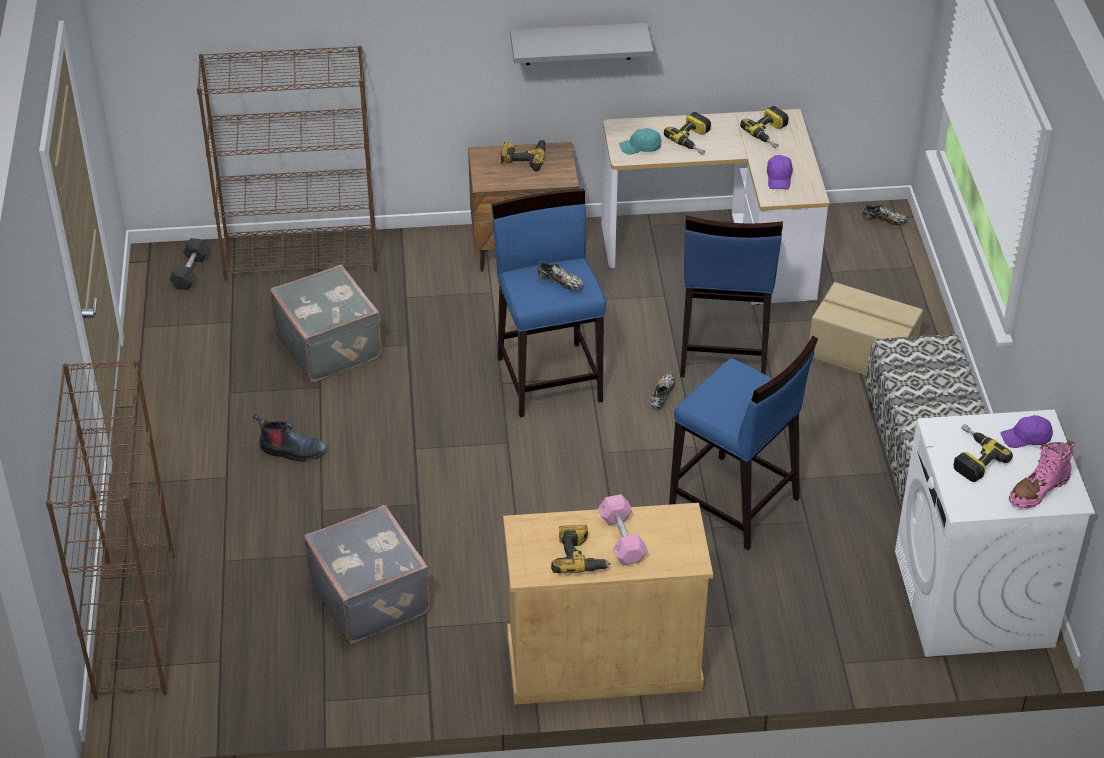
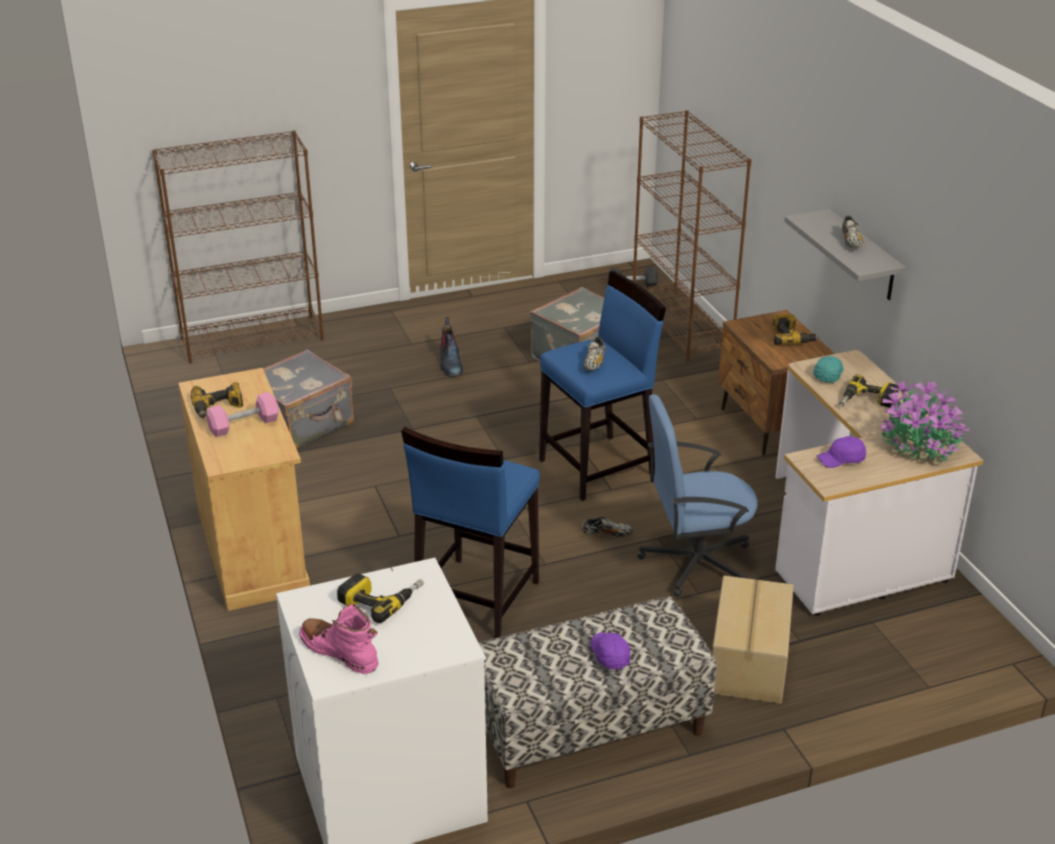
camera: 75 degrees right, 10 degrees down
turquoise cap [619,128,662,155] -> turquoise cap turned 45 degrees clockwise [813,356,844,383]
blue stool [680,215,783,377] -> blue office chair [637,394,758,597]
power drill [740,106,789,149] -> potted plant [880,376,970,464]
shoe [862,204,907,225] -> shoe moved to [842,215,863,248]
purple cap [1001,415,1053,448] -> purple cap moved to [591,632,630,670]

